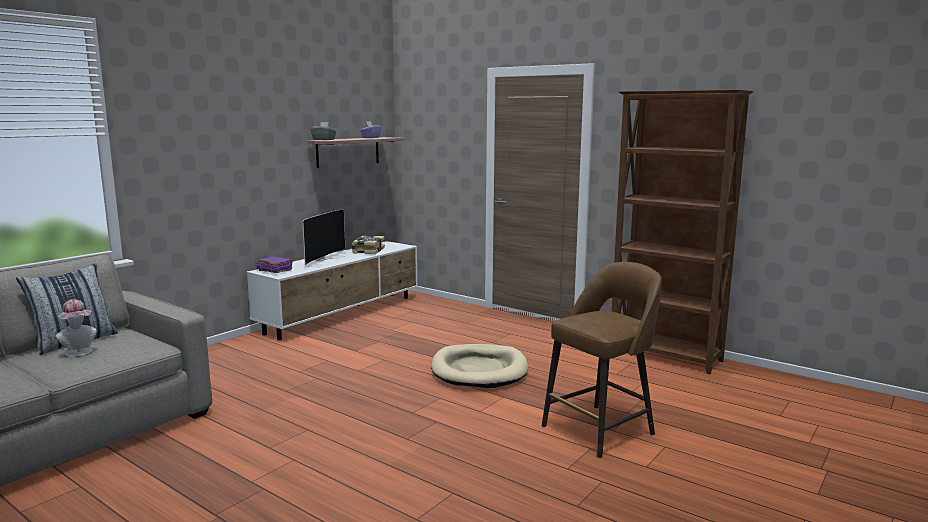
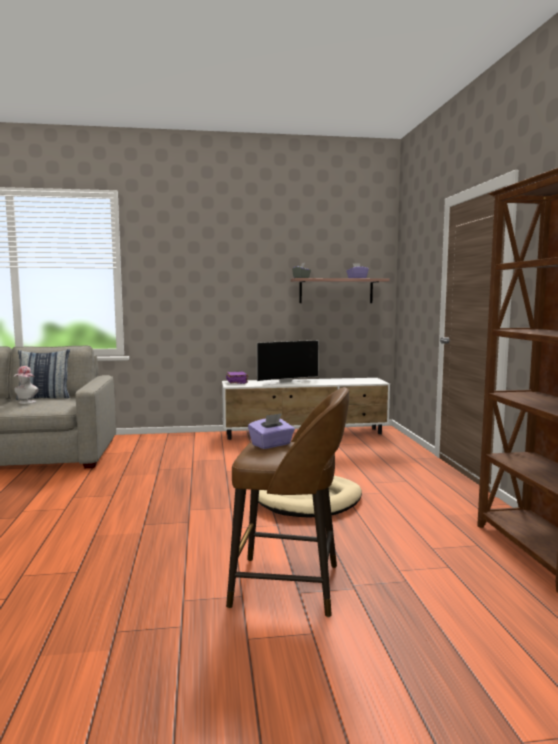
camera: 45 degrees right, 5 degrees down
book [351,236,385,254] -> none
none -> purple tissue box [248,413,295,449]

